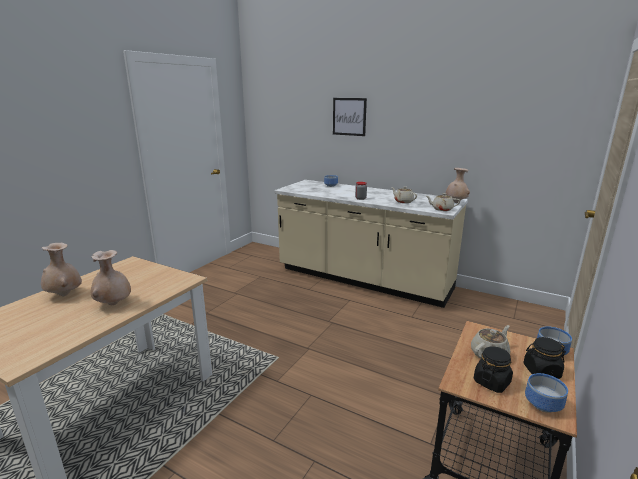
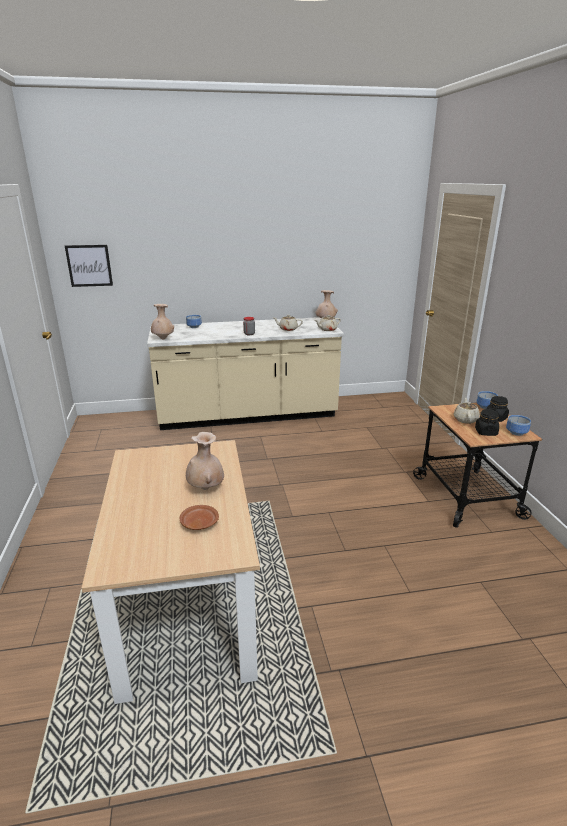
camera: 40 degrees left, 5 degrees up
beige vase [41,243,82,296] -> beige vase moved to [151,304,174,339]
picture [333,98,367,136] -> picture moved to [65,245,113,287]
none -> brown plate [180,505,219,530]

